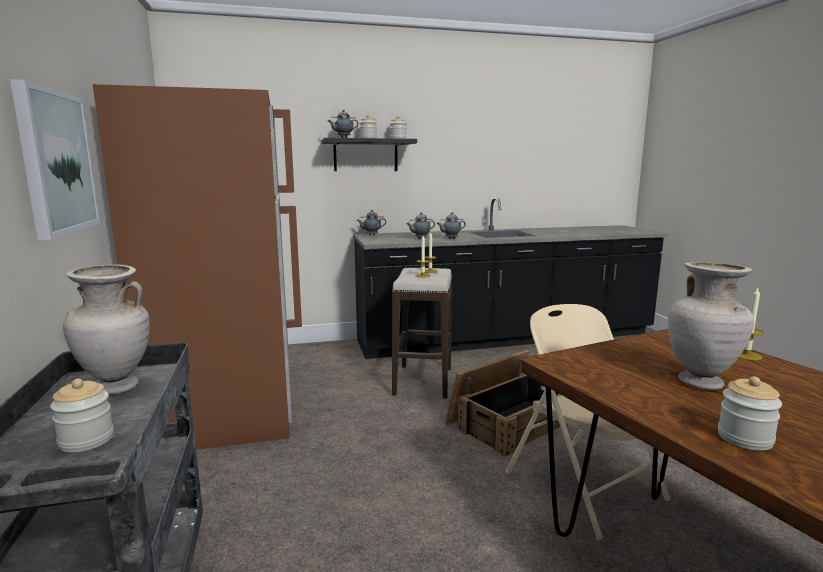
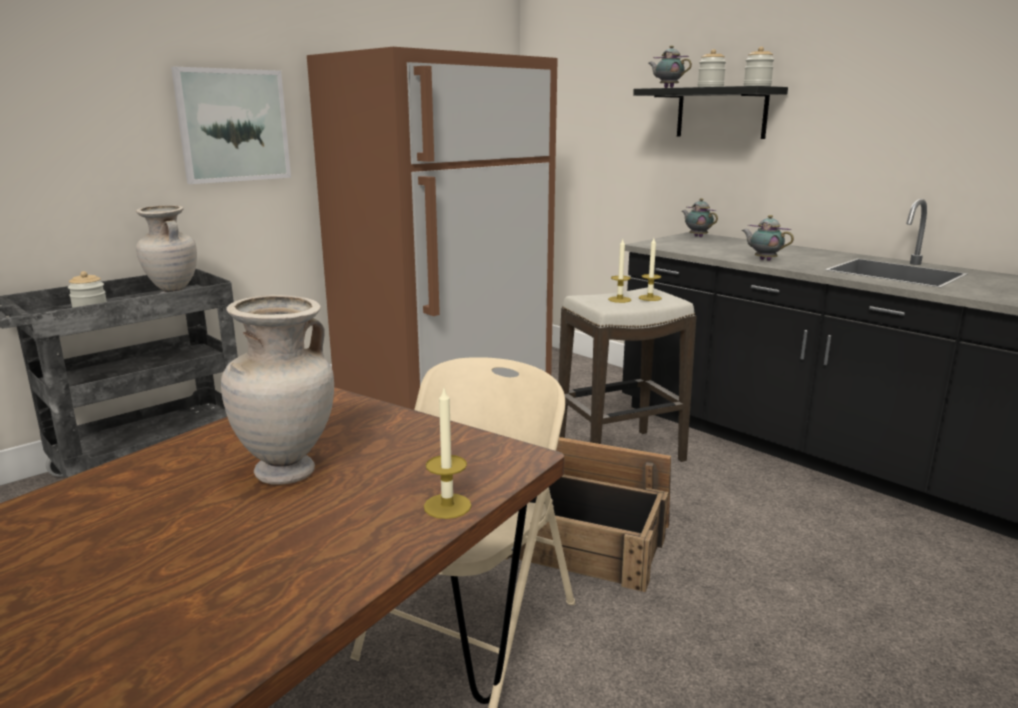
camera: 60 degrees right, 5 degrees up
teapot [406,212,435,239] -> none
jar [718,376,782,451] -> none

